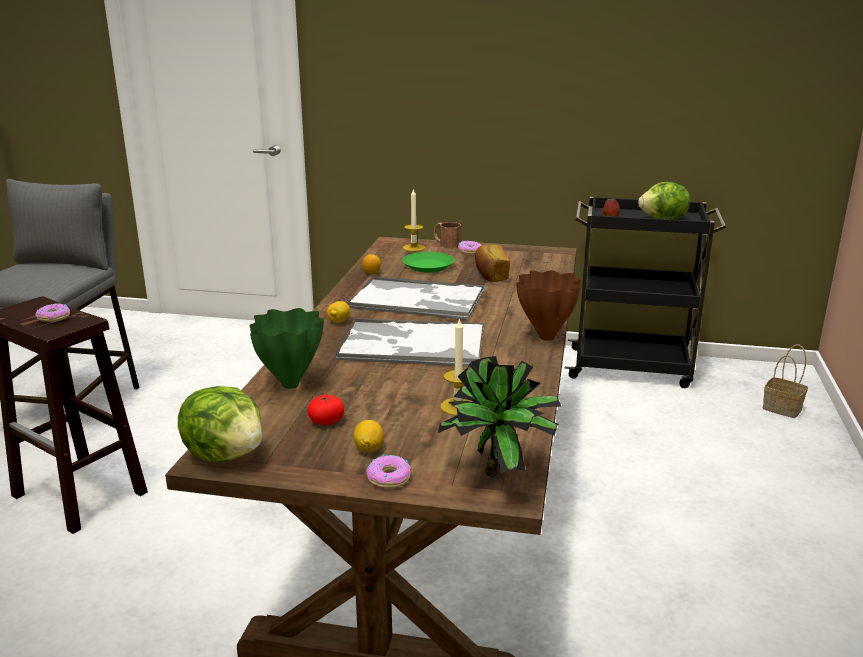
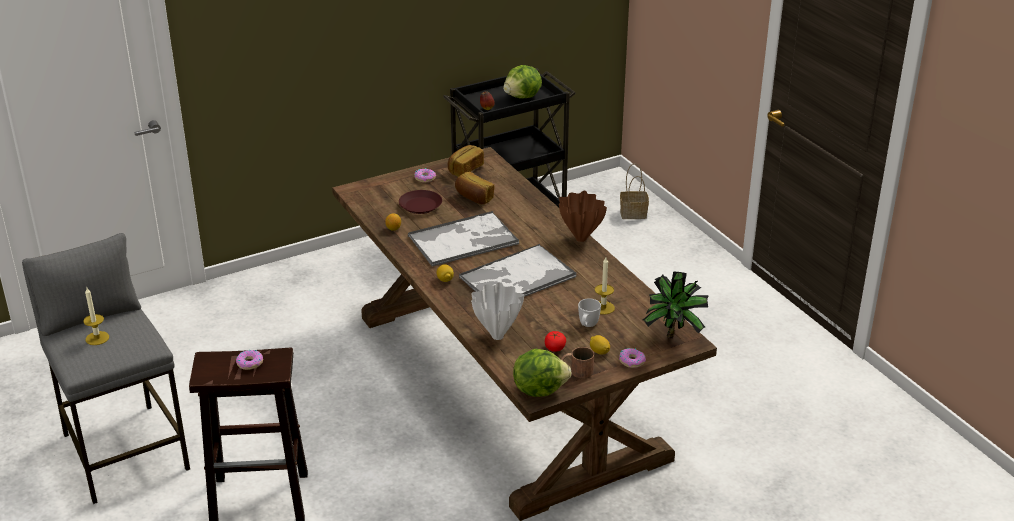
camera: 40 degrees left, 10 degrees up
green vase [249,308,324,389] -> white vase [471,282,524,340]
green plate [402,252,454,272] -> brown plate [399,190,442,214]
candle [403,188,425,252] -> candle moved to [83,288,109,345]
brown mug [434,222,461,248] -> brown mug moved to [561,347,594,378]
none -> bread [448,145,484,177]
none -> white mug [578,299,601,327]

